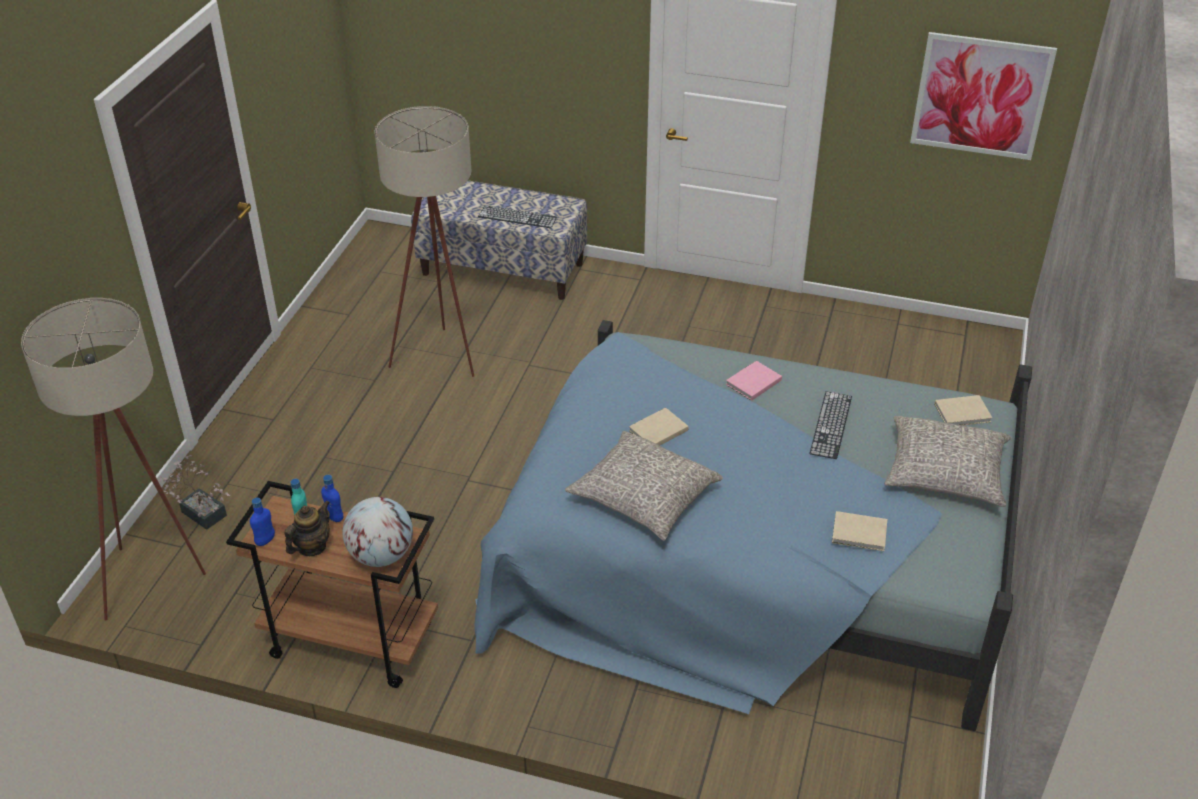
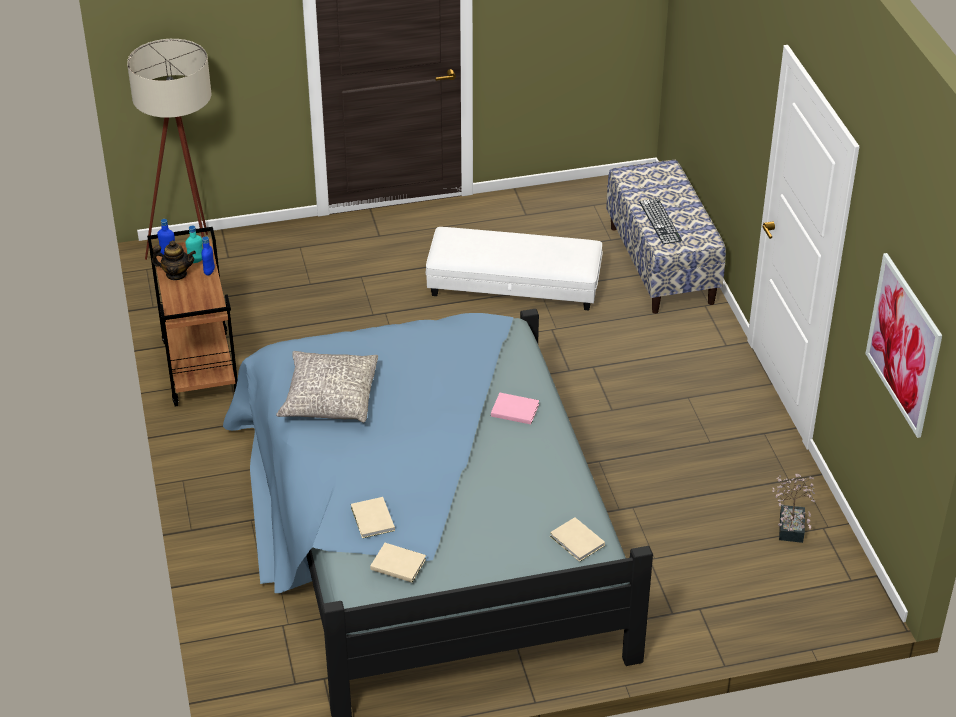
camera: 60 degrees right, 0 degrees up
potted plant [160,455,230,530] -> potted plant moved to [772,474,815,543]
globe [343,497,413,567] -> none
beige floor lamp [374,106,474,377] -> white ottoman [426,227,603,310]
beige book [629,407,688,446] -> beige book moved to [370,543,426,582]
keyboard [809,391,852,459] -> none
grey pillow [884,416,1011,507] -> none

